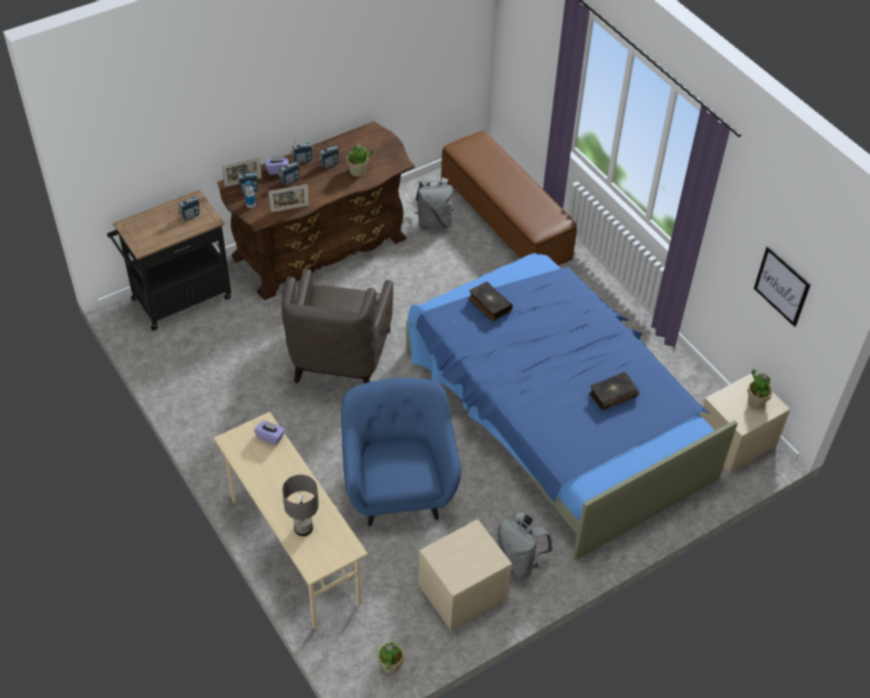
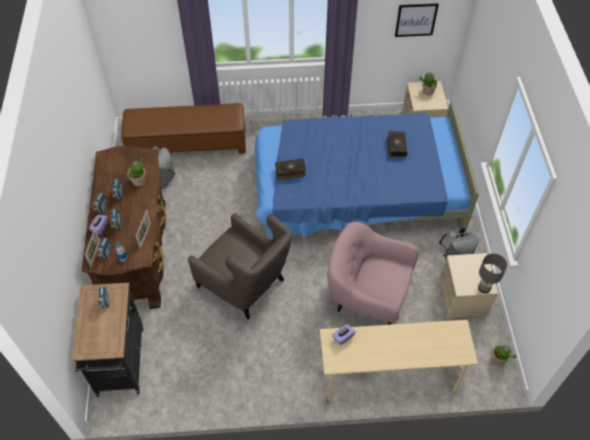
camera: 60 degrees left, 5 degrees up
grey table lamp [282,475,319,536] -> grey table lamp moved to [478,253,507,293]
blue armchair [341,378,461,527] -> pink armchair [327,222,419,325]

